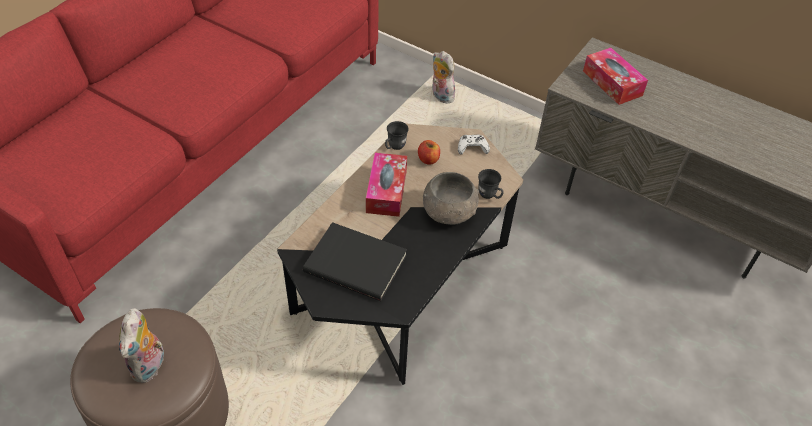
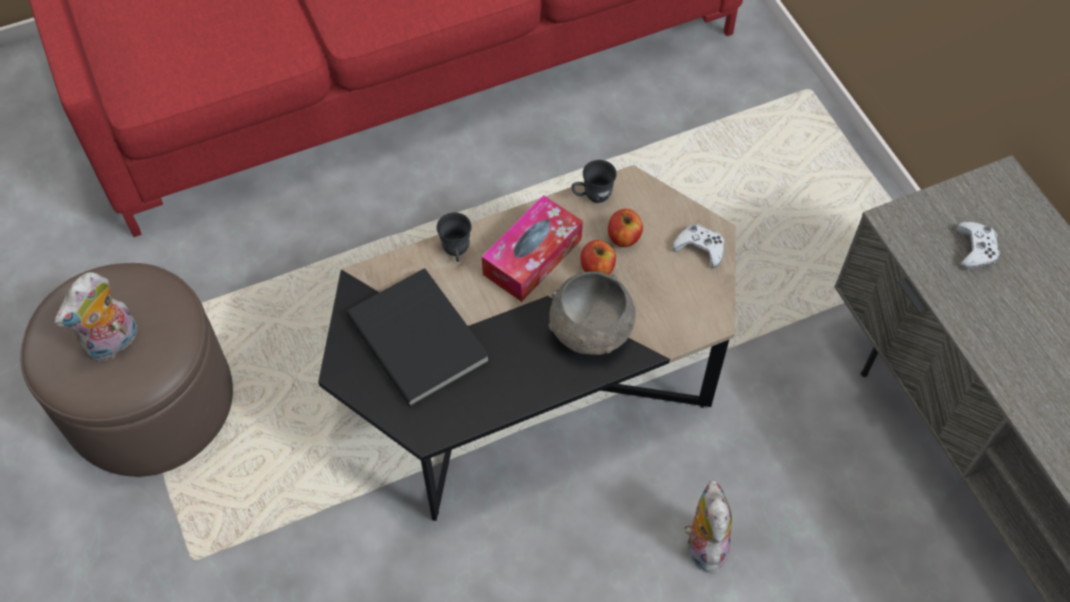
camera: 35 degrees right, 10 degrees up
plush toy [432,51,455,103] -> plush toy moved to [685,479,732,576]
grey mug [478,169,504,199] -> grey mug moved to [437,213,471,262]
tissue box [583,48,648,105] -> white game controller [956,221,1000,269]
none -> apple [580,240,616,275]

